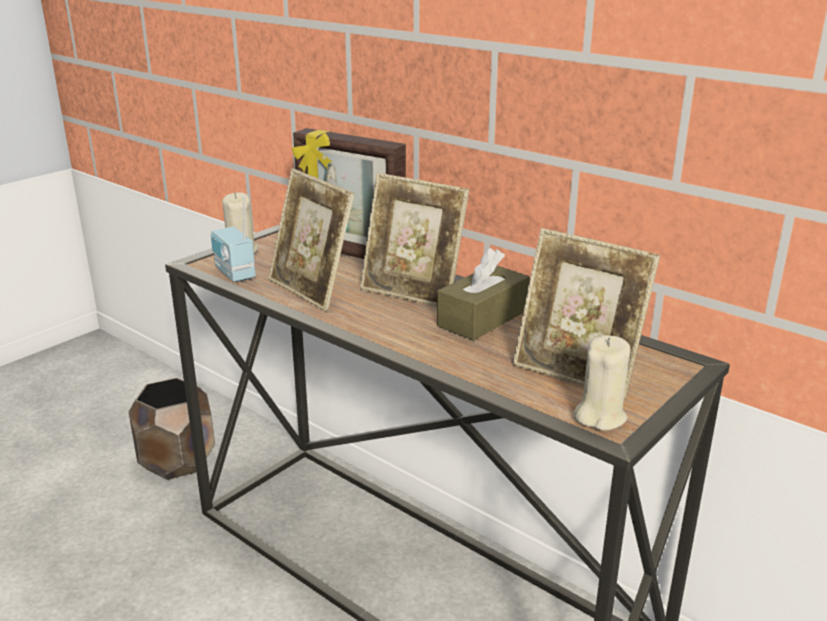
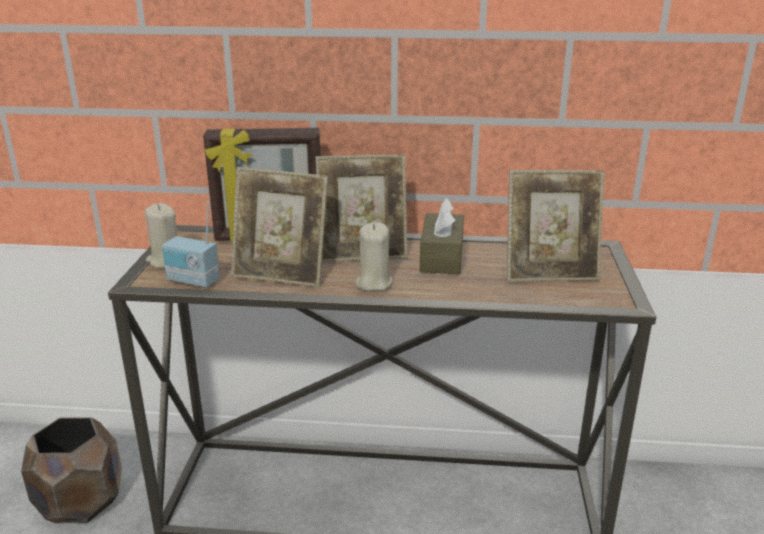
camera: 35 degrees left, 0 degrees up
beige candle [574,335,631,431] -> beige candle moved to [356,223,393,291]

